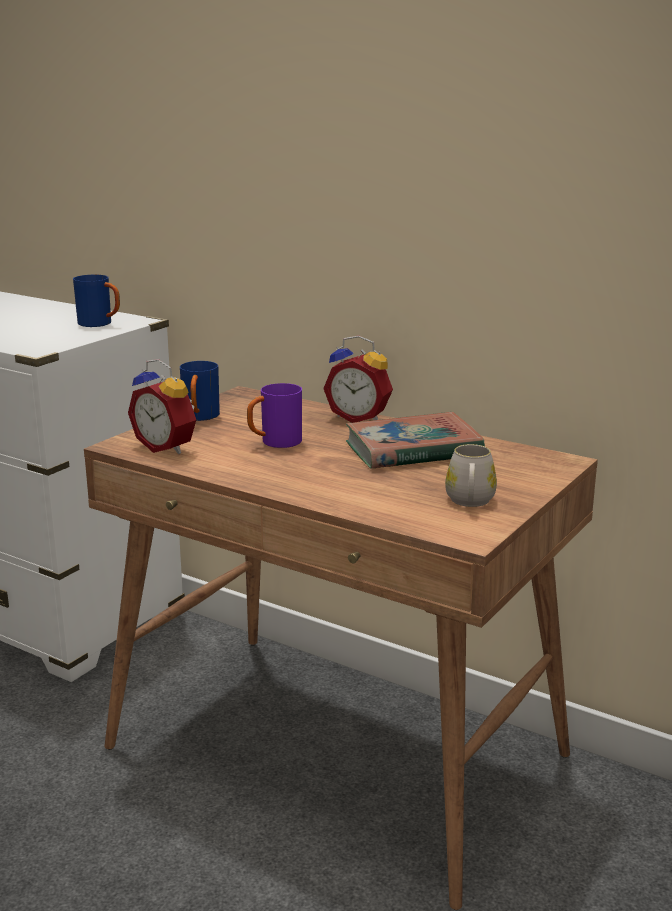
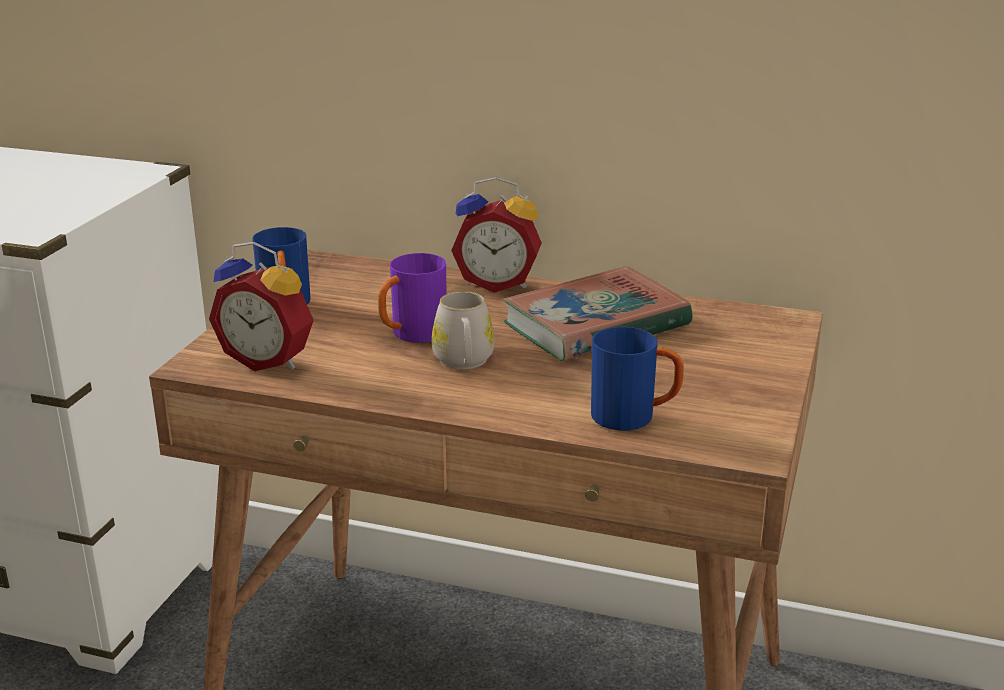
camera: 15 degrees left, 5 degrees up
blue mug [73,275,120,327] -> blue mug moved to [591,327,684,431]
white mug [445,444,497,507] -> white mug moved to [431,291,494,369]

